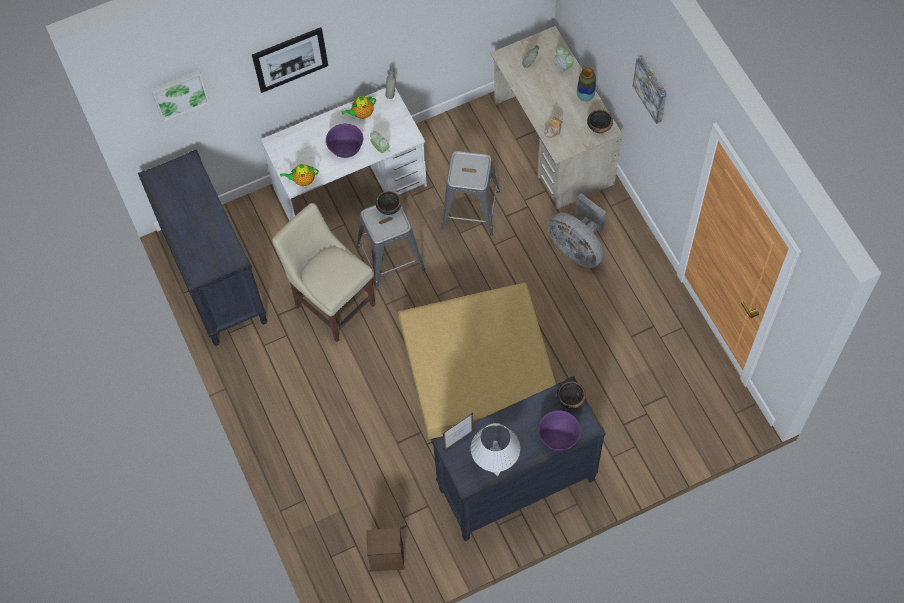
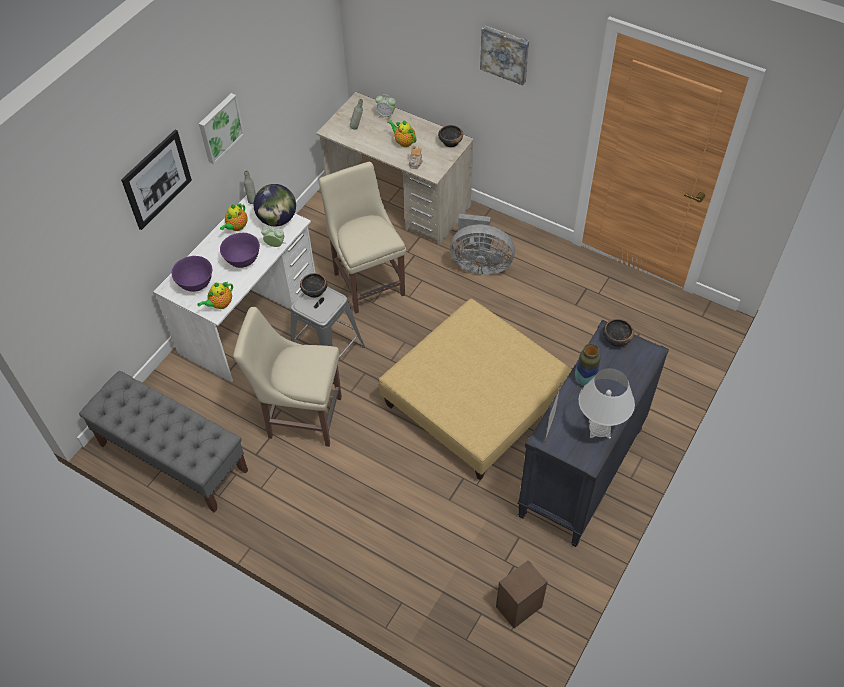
camera: 35 degrees left, 10 degrees down
black dresser [138,149,268,346] -> grey bench [79,371,248,513]
picture [151,70,210,122] -> picture moved to [199,93,244,164]
grey stool [441,151,500,236] -> beige chair [319,162,406,314]
purple bowl [538,410,581,451] -> purple bowl moved to [172,256,212,292]
vase [577,67,596,101] -> vase moved to [575,344,601,386]
none -> globe [254,184,296,226]
none -> teapot [388,120,416,147]

